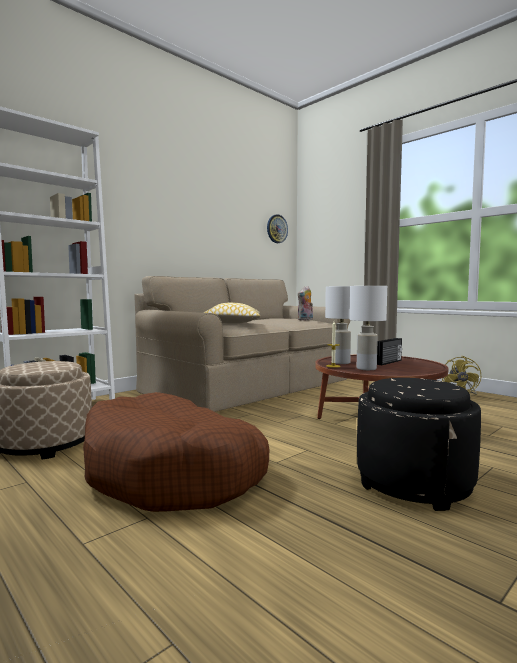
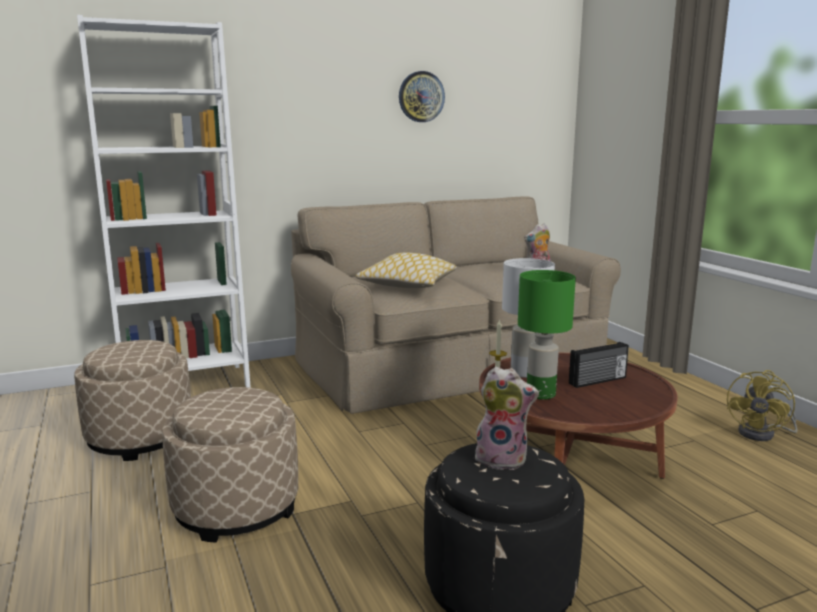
camera: 20 degrees right, 10 degrees up
brown dog bed [83,392,269,512] -> beige ottoman [162,387,298,543]
wall clock [267,214,288,243] -> wall clock moved to [399,71,445,122]
white table lamp [349,286,387,370] -> green table lamp [518,270,576,400]
none -> plush toy [475,366,539,470]

